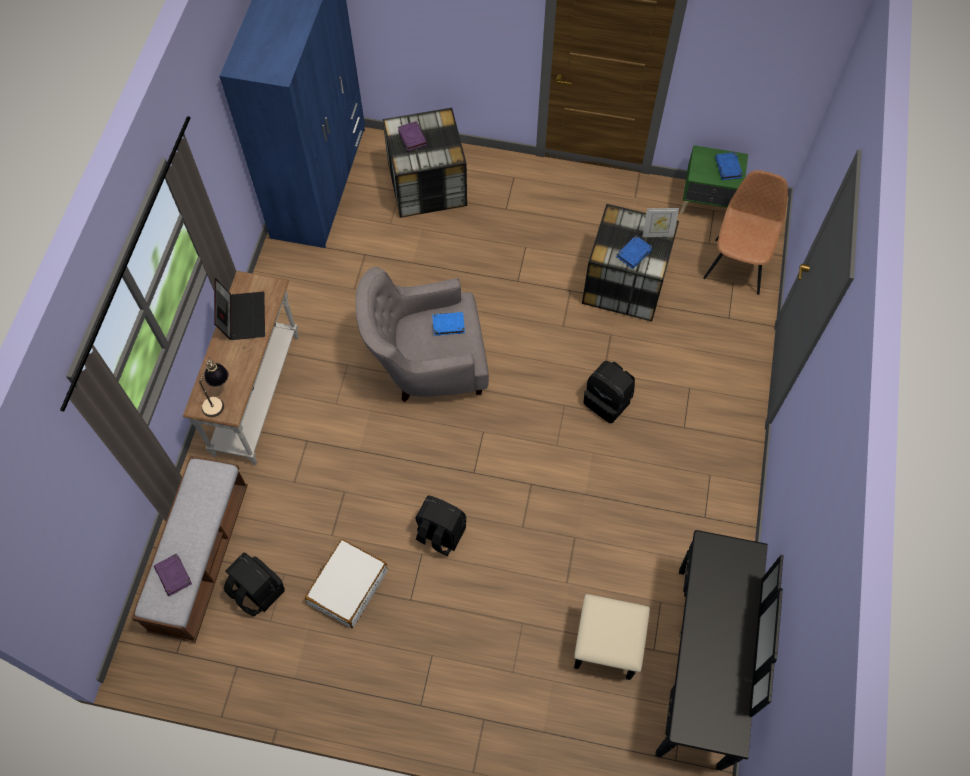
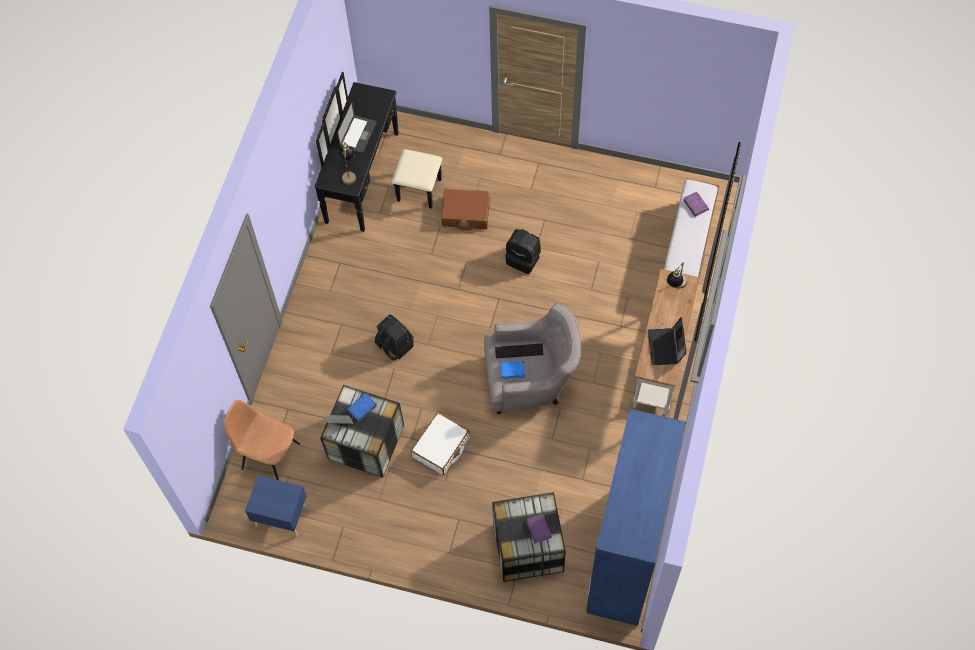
camera: 175 degrees left, 0 degrees up
black backpack [224,552,285,616] -> none
white suitcase [305,539,388,628] -> white suitcase moved to [411,413,470,475]
green nightstand [680,145,748,215] -> blue nightstand [245,475,308,537]
brown chair [703,170,788,295] -> brown chair turned 90 degrees clockwise [224,400,300,480]
blue book [715,152,743,180] -> none
none -> laptop [337,102,377,153]
none -> table lamp [339,142,356,185]
none -> brown suitcase [441,189,490,230]
none -> keyboard [495,344,543,358]

